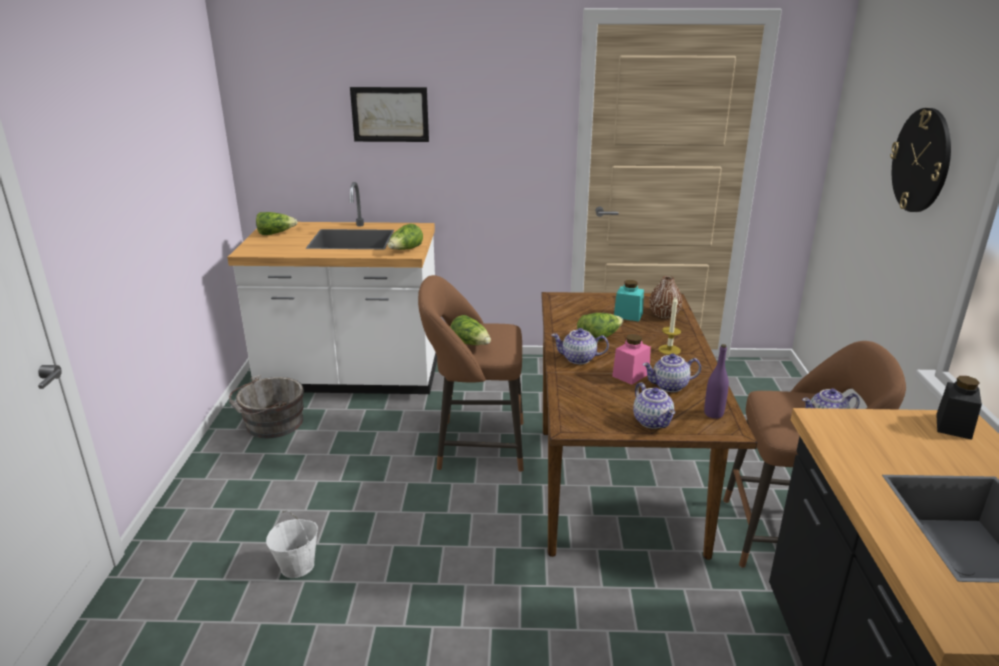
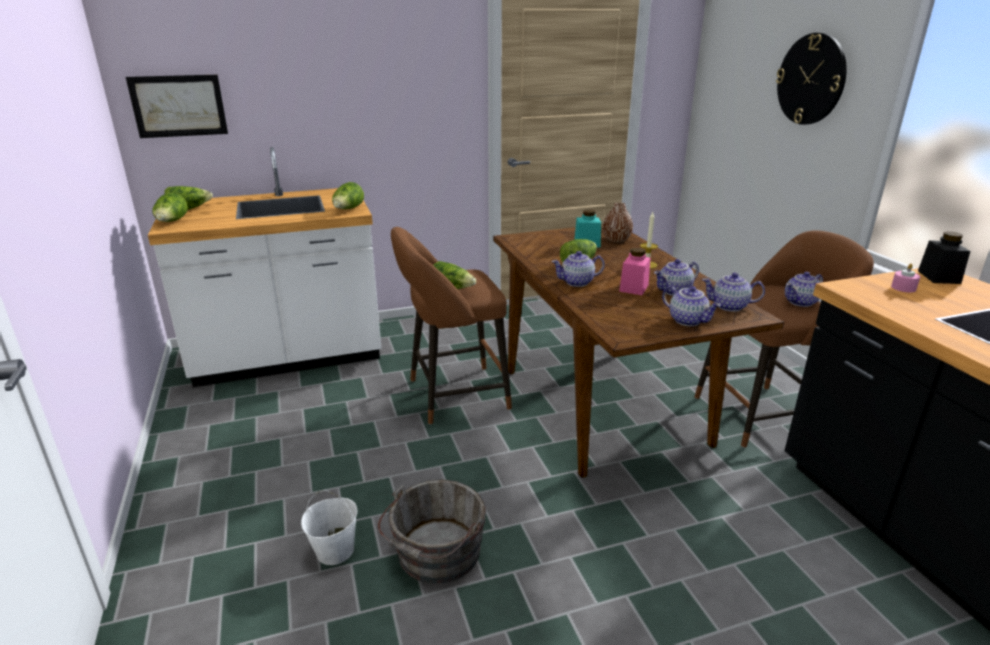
camera: 20 degrees left, 0 degrees up
grey bucket [229,375,304,438] -> grey bucket moved to [378,479,486,584]
picture [350,87,429,142] -> picture moved to [126,75,228,138]
purple bottle [704,344,729,419] -> teapot [702,273,765,312]
none -> lettuce [152,193,188,222]
none -> pink candle [891,264,920,293]

